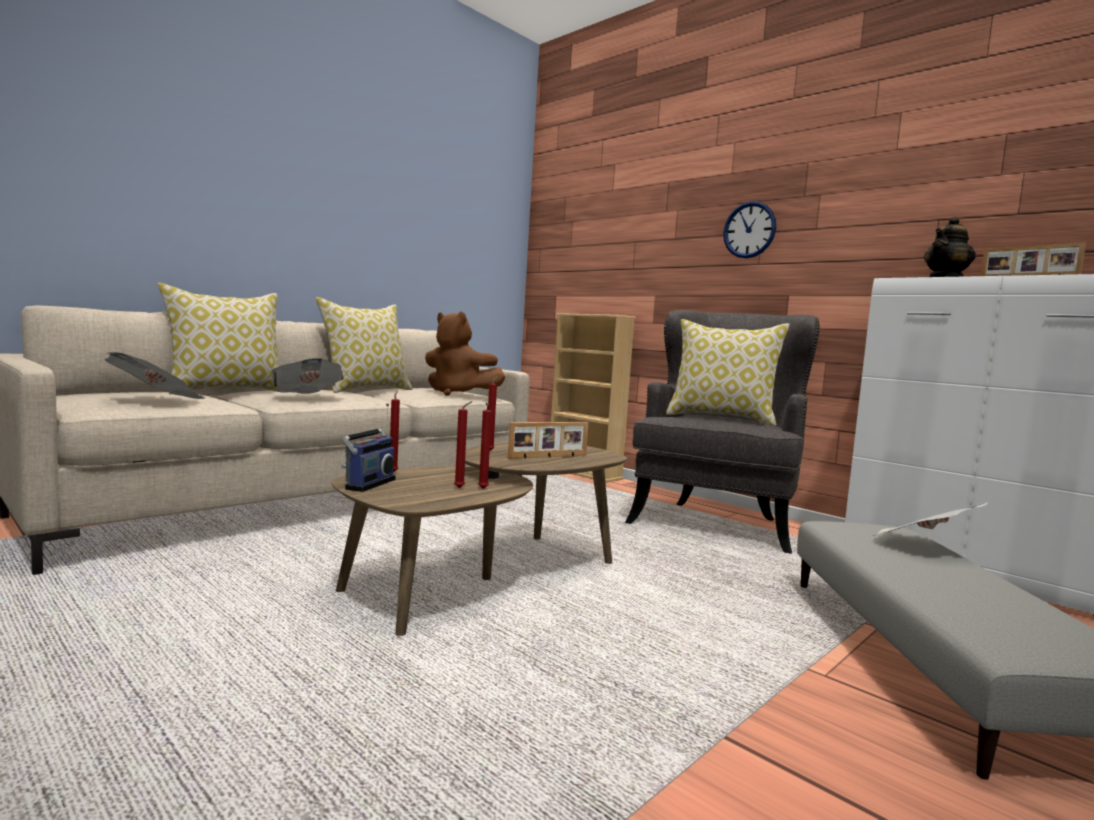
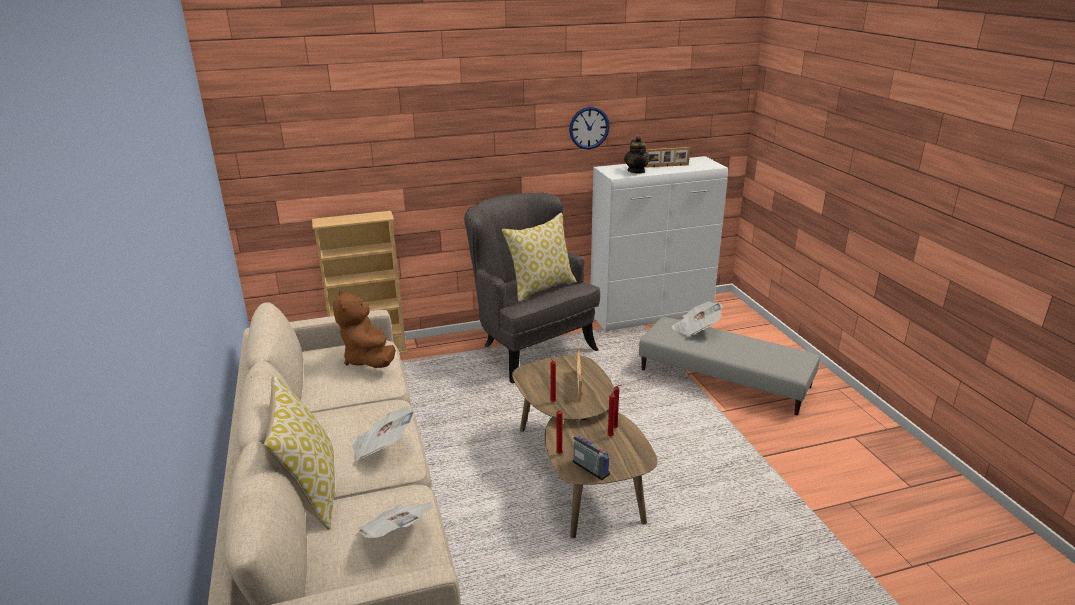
camera: 60 degrees left, 20 degrees up
pillow [316,297,413,393] -> none
brown plush toy [425,312,505,396] -> brown plush toy turned 105 degrees clockwise [333,290,396,368]
wall clock [723,201,776,258] -> wall clock moved to [569,107,610,150]

